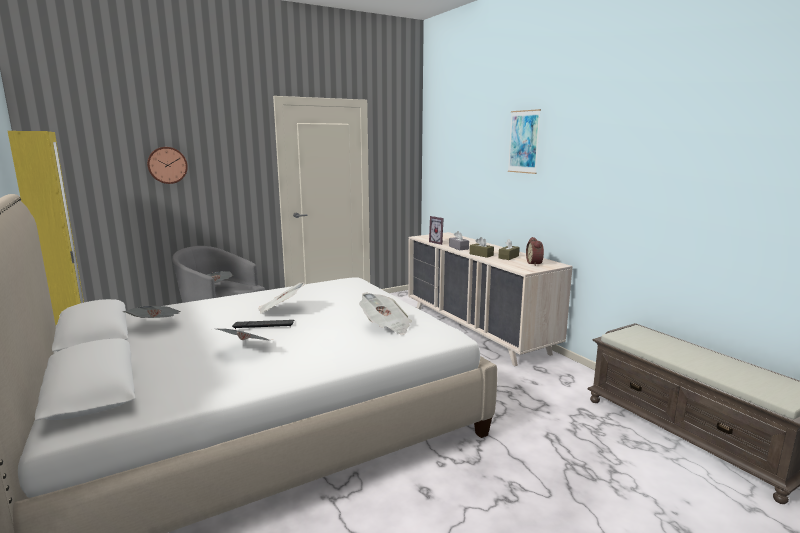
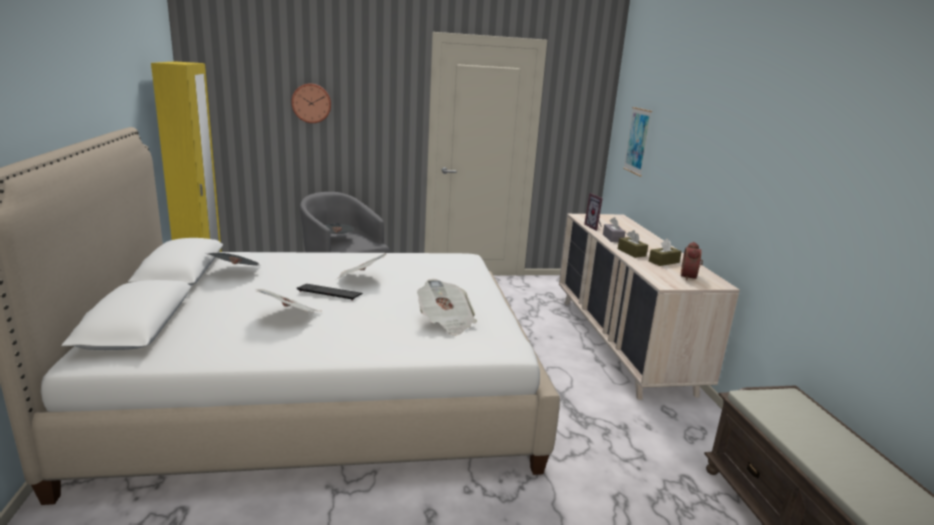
camera: 20 degrees right, 5 degrees up
picture [508,109,541,174] -> picture moved to [623,107,652,177]

